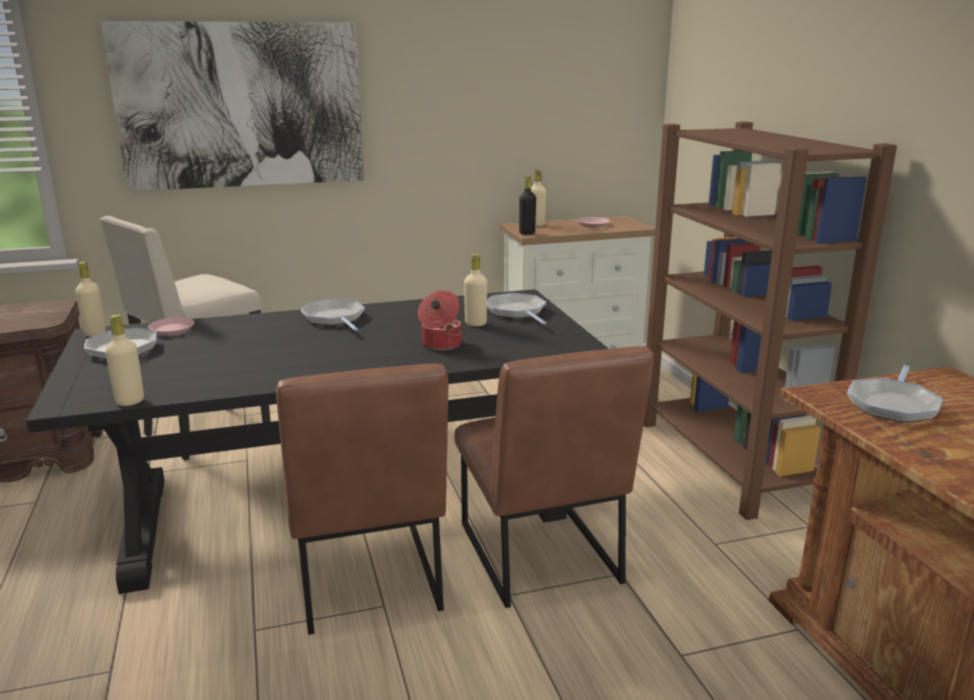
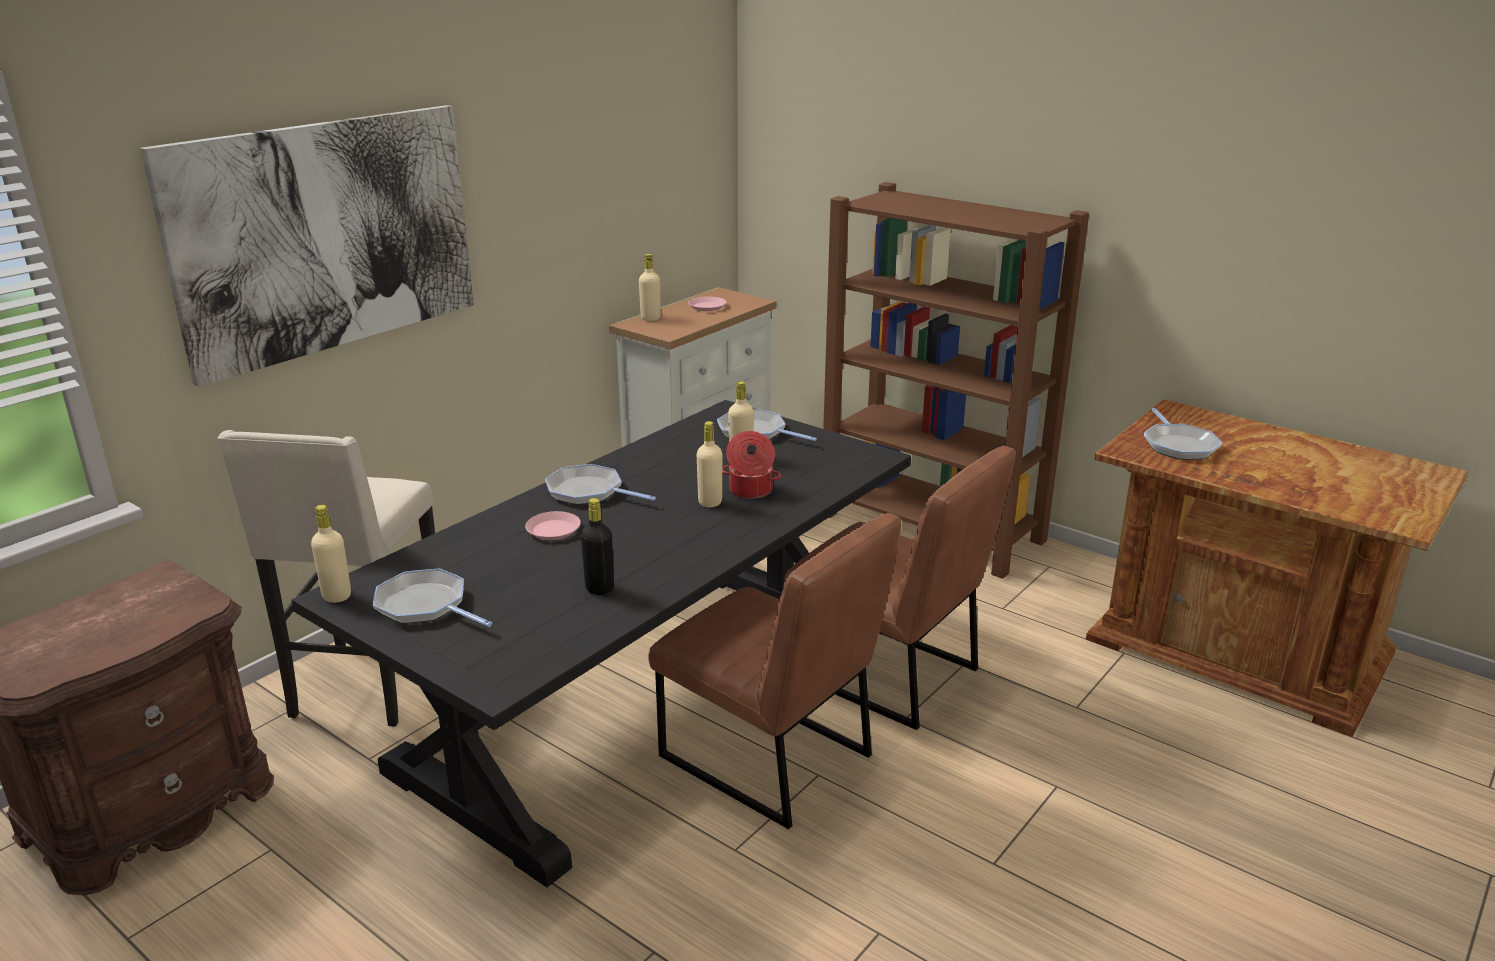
camera: 35 degrees left, 5 degrees up
beige bottle [105,314,144,406] -> beige bottle moved to [697,421,722,507]
pink plate [148,317,195,335] -> pink plate moved to [525,511,581,540]
black bottle [519,176,536,235] -> black bottle moved to [581,498,614,595]

